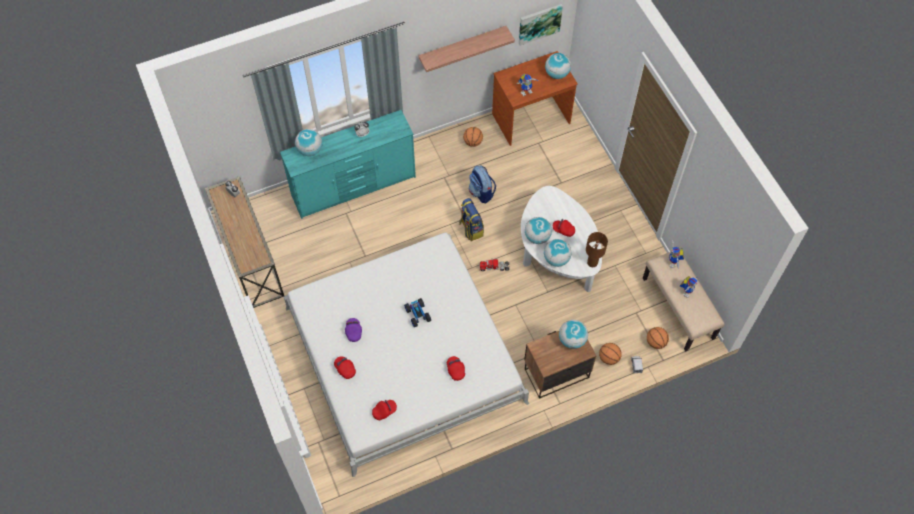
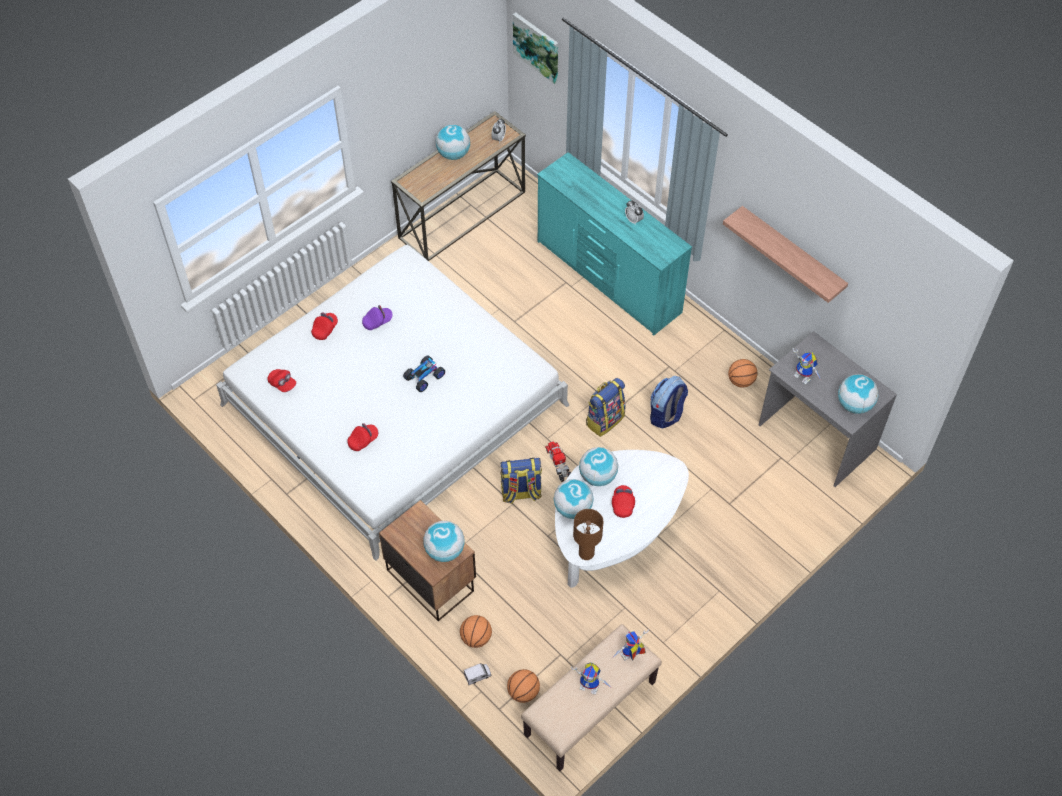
camera: 70 degrees right, 5 degrees down
globe [295,129,322,156] -> globe moved to [436,125,470,160]
brown desk [492,51,578,146] -> grey desk [759,331,897,487]
picture [519,4,563,46] -> picture moved to [513,13,558,84]
none -> backpack [500,458,542,504]

